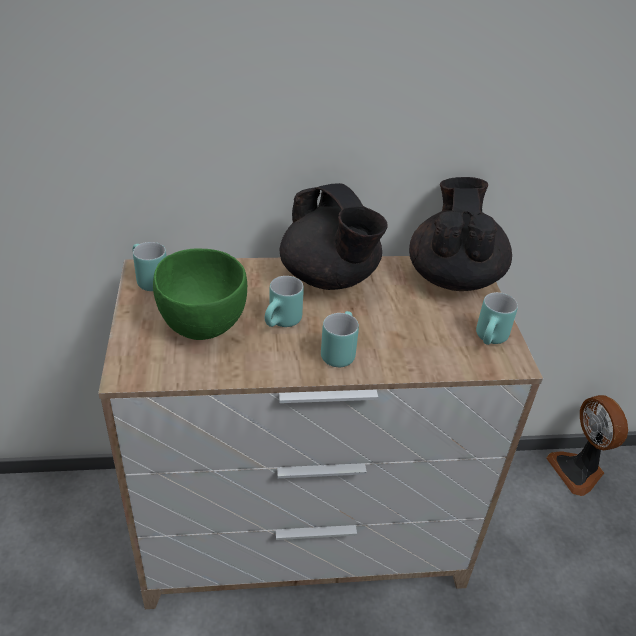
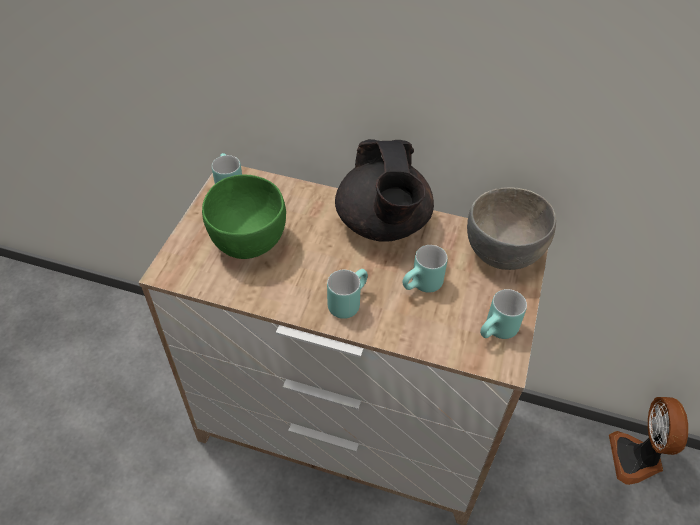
camera: 25 degrees right, 10 degrees up
turquoise mug [265,276,304,327] -> turquoise mug moved to [402,245,448,293]
black teapot [409,177,512,291] -> grey bowl [467,187,556,270]

